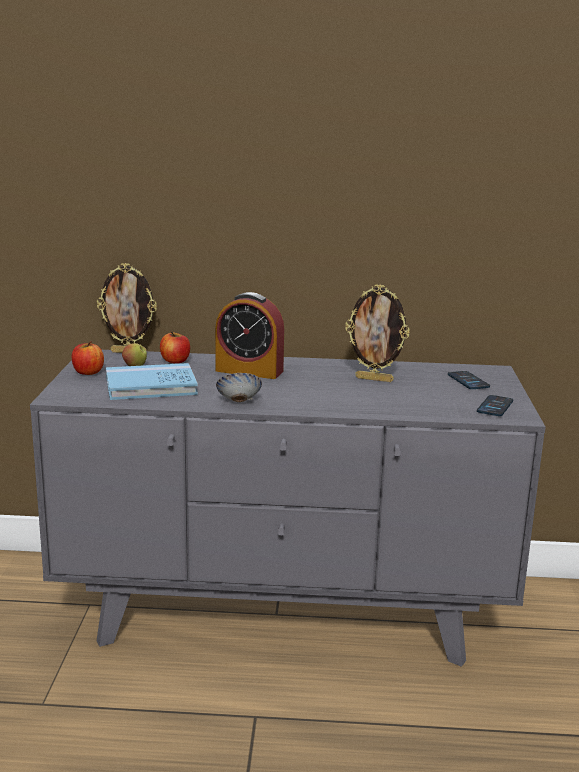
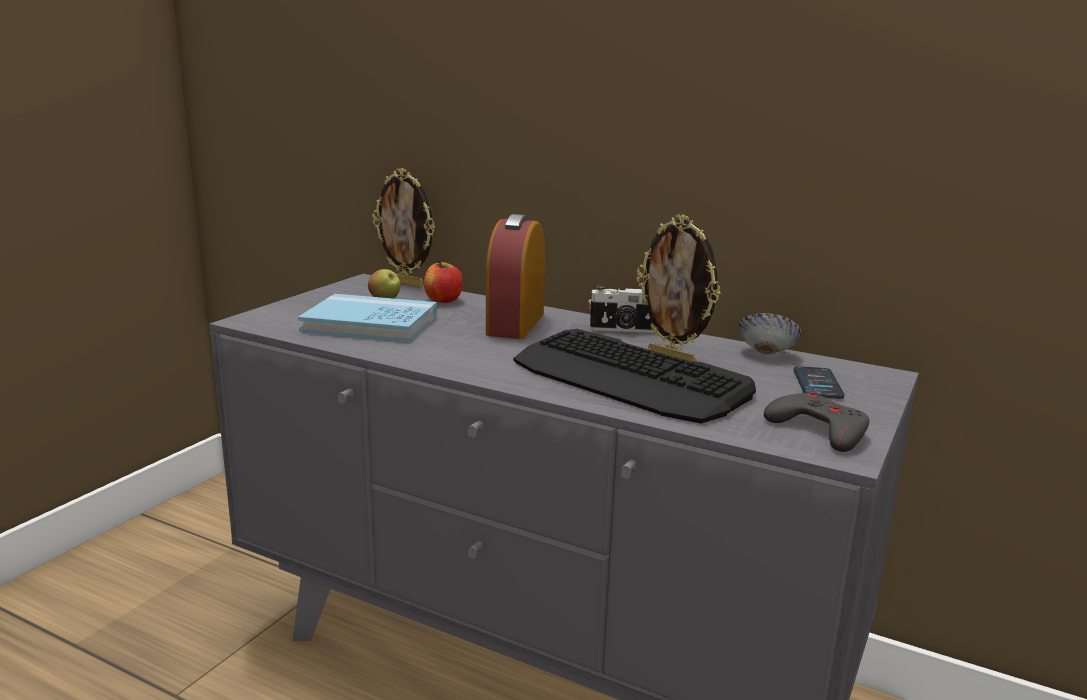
camera: 25 degrees right, 0 degrees up
apple [72,341,104,375] -> none
alarm clock [215,292,284,379] -> alarm clock turned 60 degrees clockwise [486,214,545,339]
bowl [216,373,262,402] -> bowl moved to [738,313,802,354]
phone [477,395,513,416] -> grey game controller [764,390,869,452]
none -> keyboard [513,329,756,424]
none -> camera [588,285,653,333]

